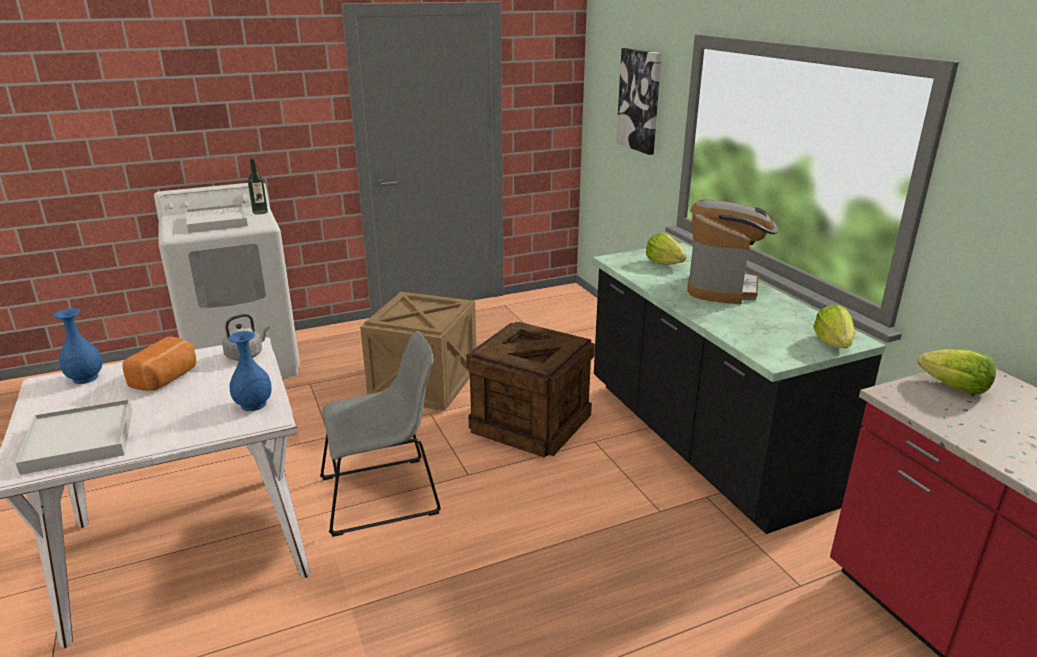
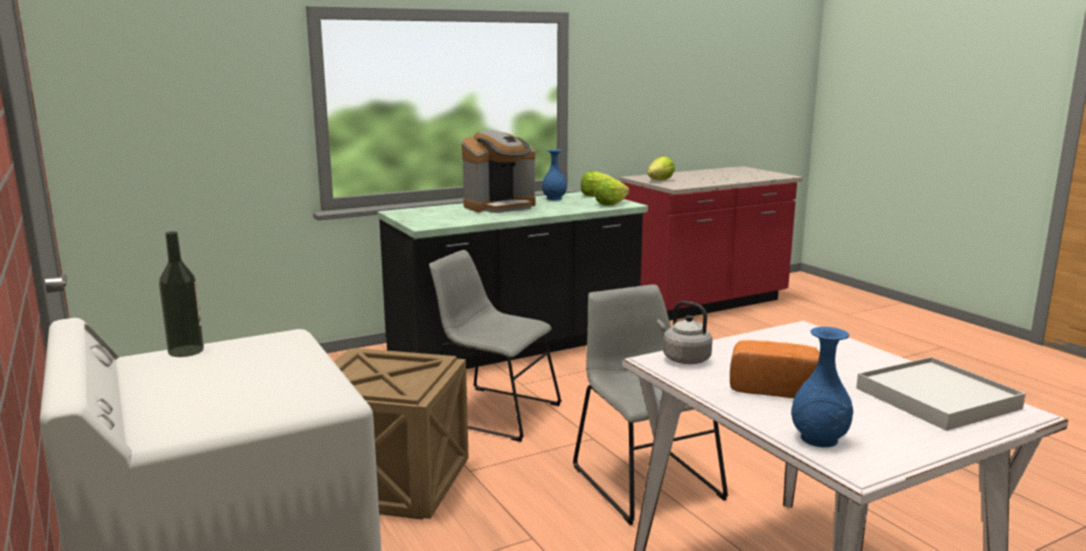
camera: 95 degrees left, 10 degrees down
white tray [186,204,248,233] -> none
blue vase [228,331,272,411] -> blue vase moved to [542,149,567,200]
crate [466,322,595,458] -> grey chair [429,250,562,442]
picture [616,48,662,155] -> none
lettuce [646,233,686,265] -> lettuce moved to [594,178,630,205]
coffee machine [687,200,778,304] -> coffee machine turned 135 degrees clockwise [462,130,535,213]

